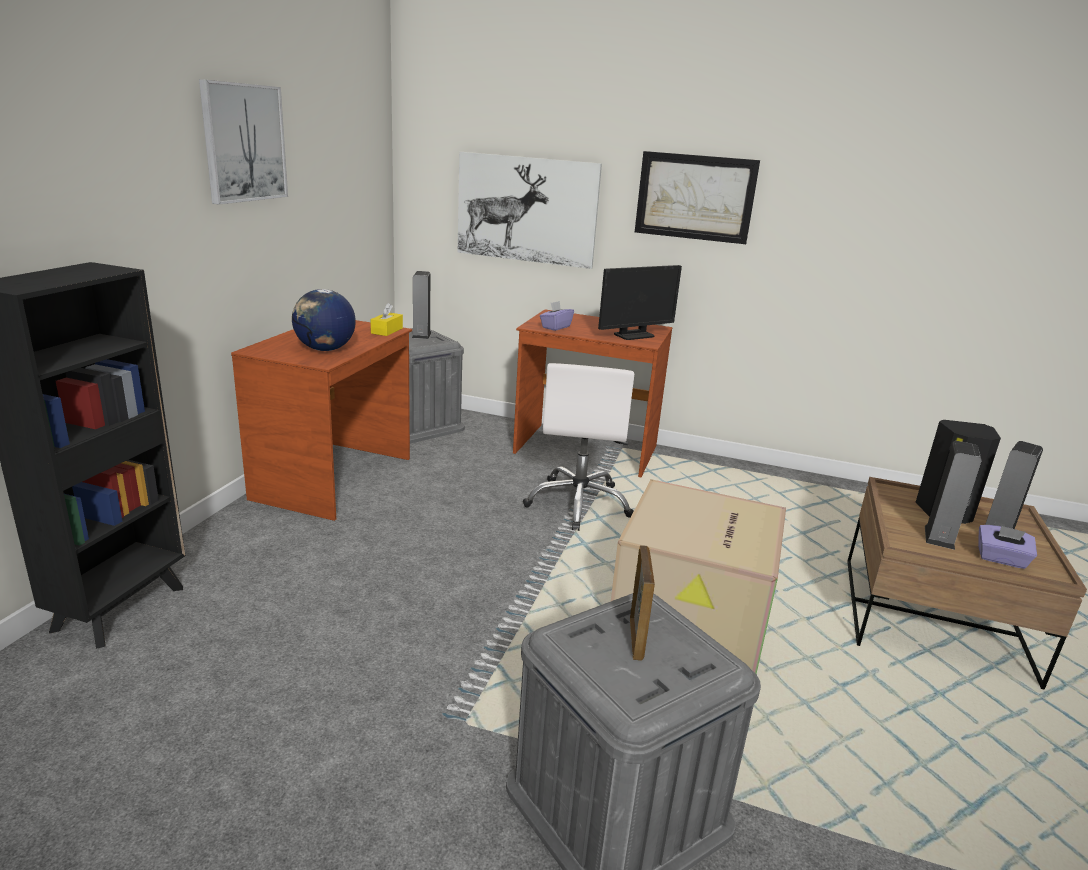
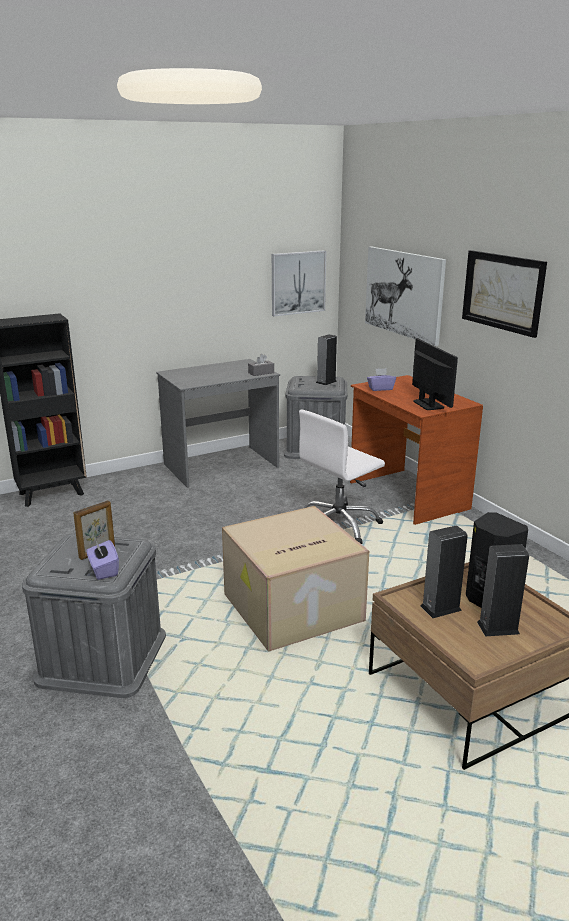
camera: 45 degrees right, 0 degrees up
picture [199,79,288,205] -> picture moved to [272,250,326,316]
brown desk [231,320,412,521] -> grey desk [156,359,280,488]
globe [292,289,356,351] -> none
yellow tissue box [371,303,403,336] -> grey tissue box [248,354,274,376]
monitor [598,265,682,340] -> monitor turned 120 degrees counterclockwise [412,339,458,410]
purple tissue box [978,525,1037,569] -> purple tissue box moved to [86,539,119,580]

